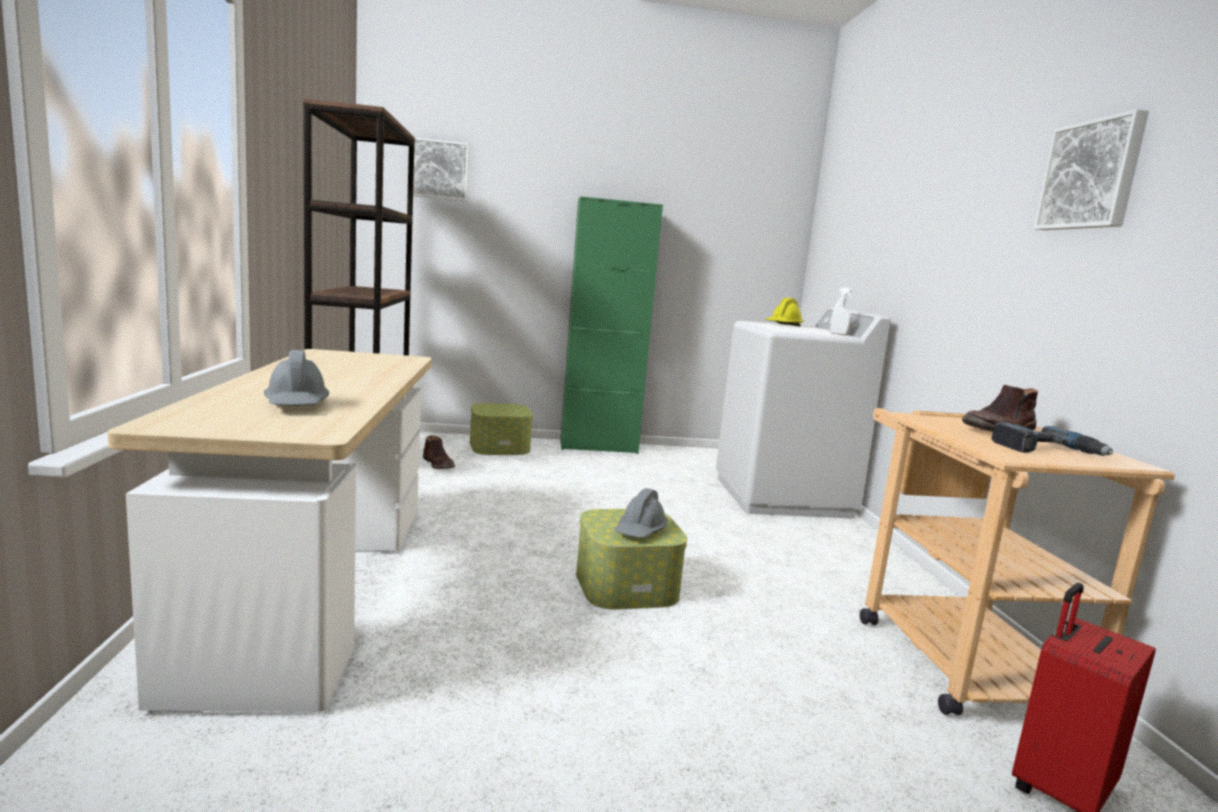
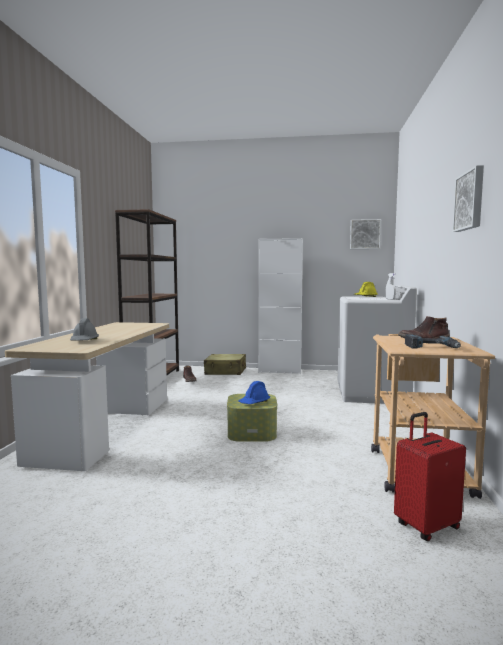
camera: 15 degrees right, 5 degrees down
picture [413,137,469,201] -> picture moved to [350,219,381,249]
storage box [470,403,533,455] -> beige suitcase [204,354,246,375]
green cabinet [560,196,663,454] -> white cabinet [258,238,303,374]
grey hard hat [614,488,668,538] -> blue hard hat [238,381,270,404]

